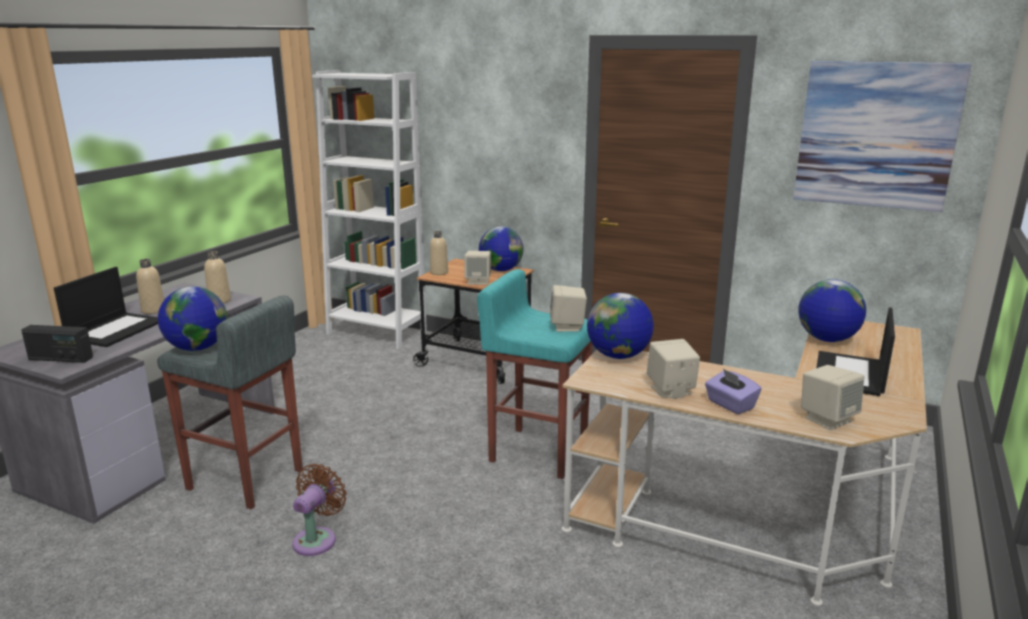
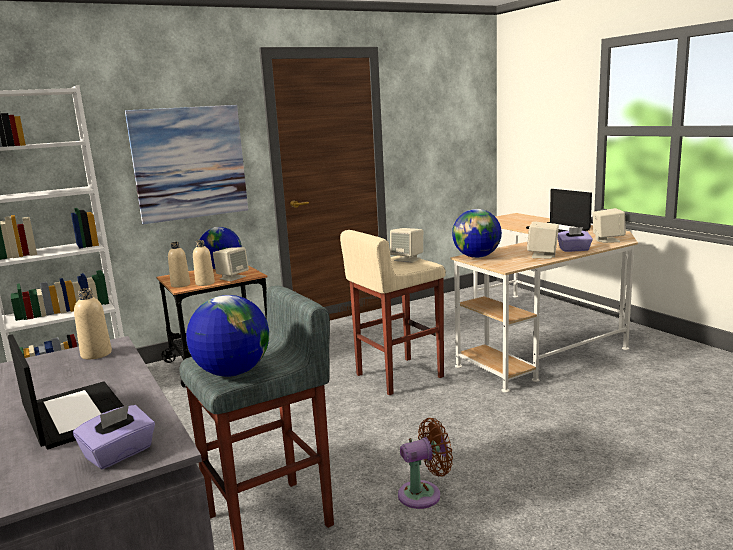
camera: 55 degrees left, 5 degrees down
radio [21,325,93,363] -> purple tissue box [73,405,155,469]
beige bottle [136,259,164,314] -> beige bottle moved to [193,240,215,286]
brown fan [292,464,347,556] -> brown fan turned 105 degrees clockwise [398,418,453,509]
turquoise stool [477,269,592,479] -> beige stool [340,230,446,395]
picture [793,61,972,212] -> picture moved to [125,105,248,224]
globe [798,279,866,342] -> none

